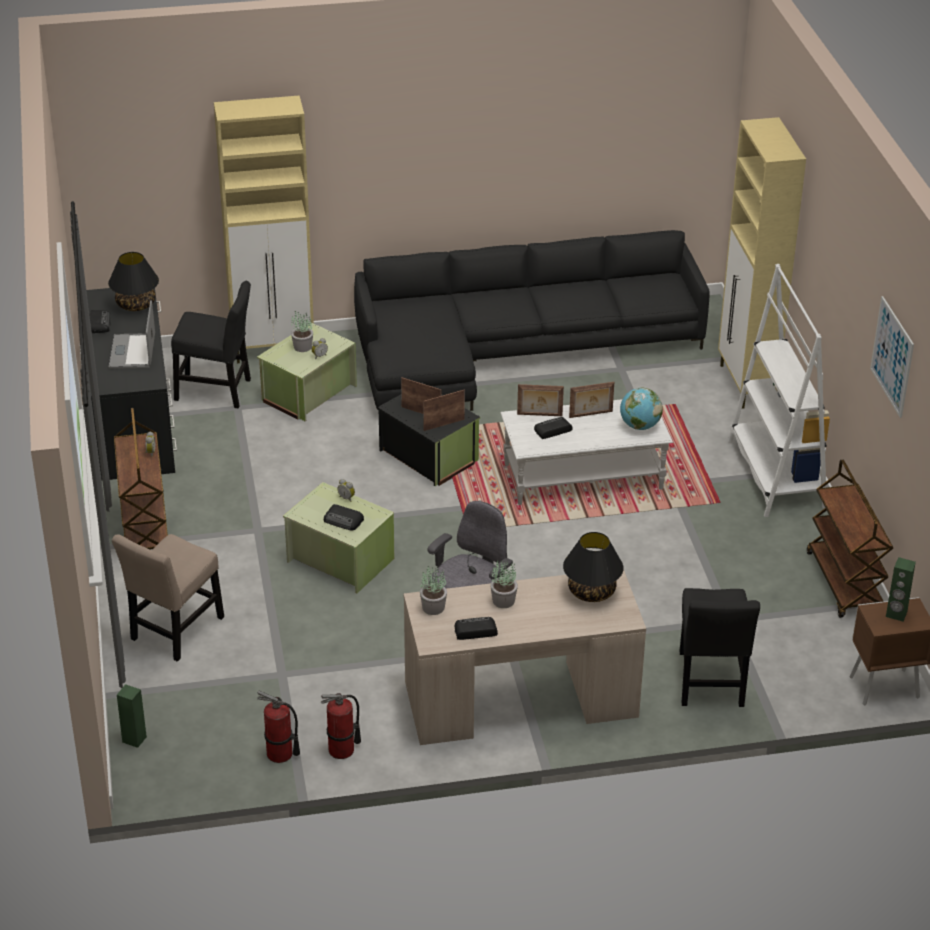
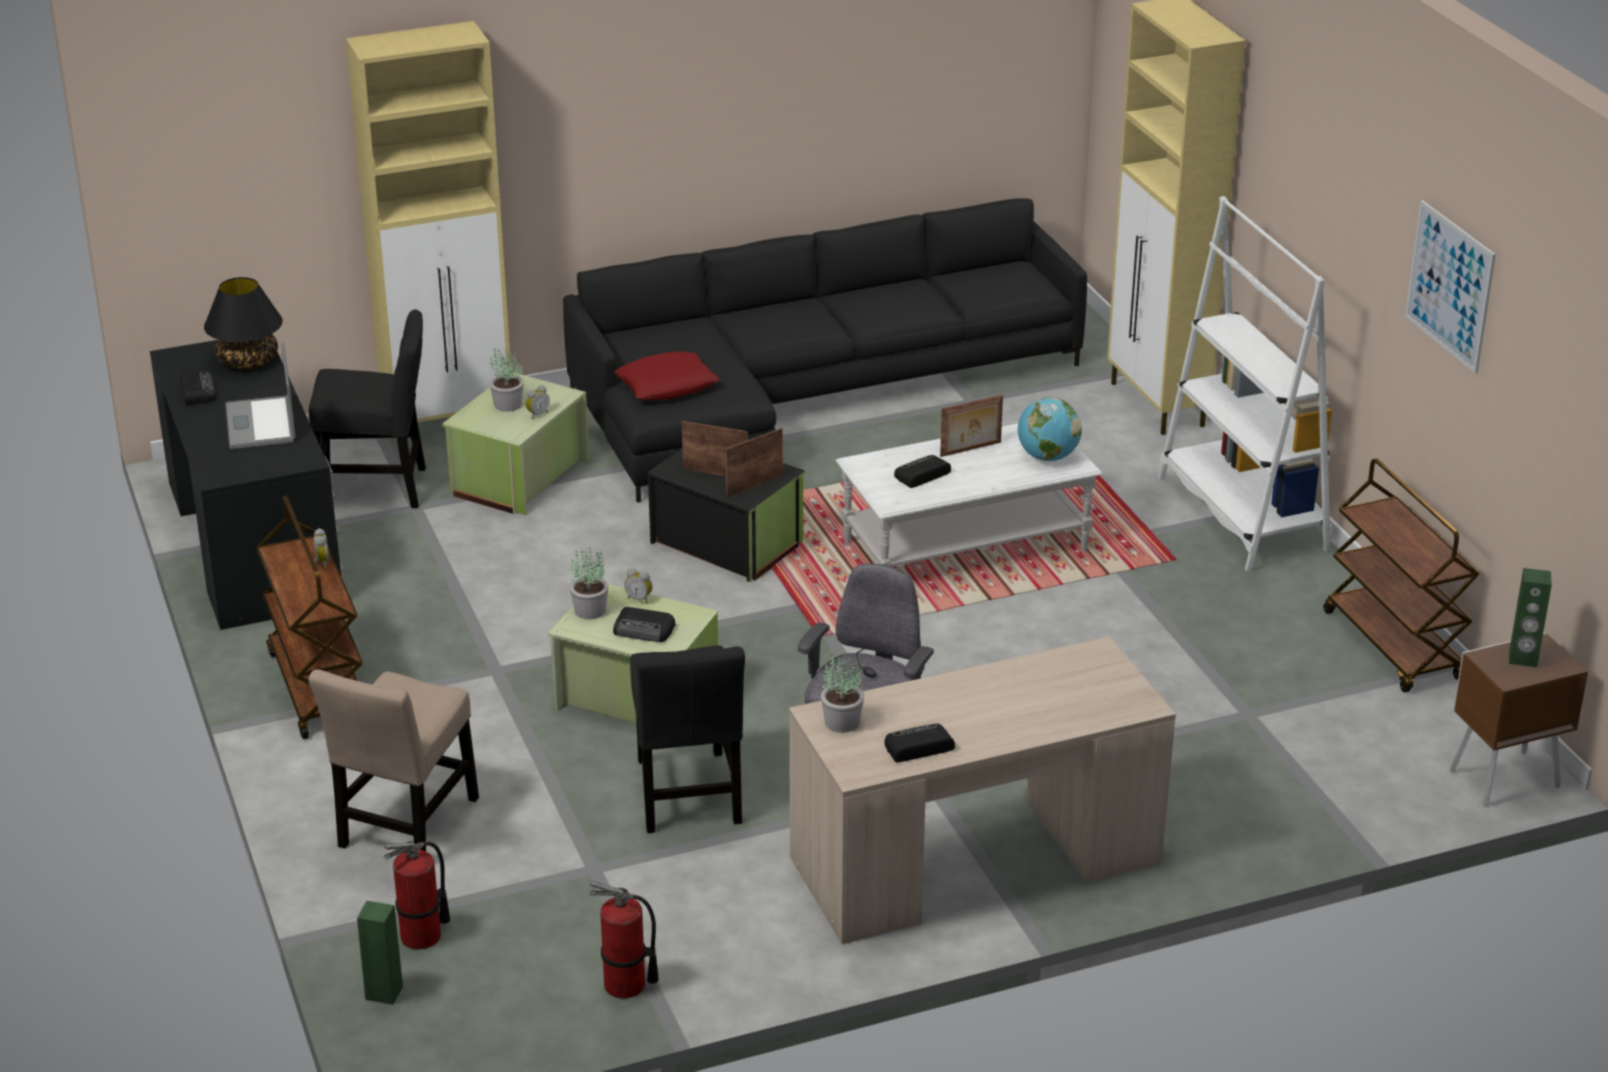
camera: 10 degrees left, 5 degrees down
fire extinguisher [321,693,361,759] -> fire extinguisher moved to [384,841,450,950]
potted plant [490,560,518,608] -> potted plant moved to [570,548,608,619]
picture frame [517,384,564,416] -> none
black table lamp [563,532,624,602] -> none
black chair [679,588,760,707] -> black chair moved to [630,646,745,833]
none -> red pillow [614,352,719,400]

